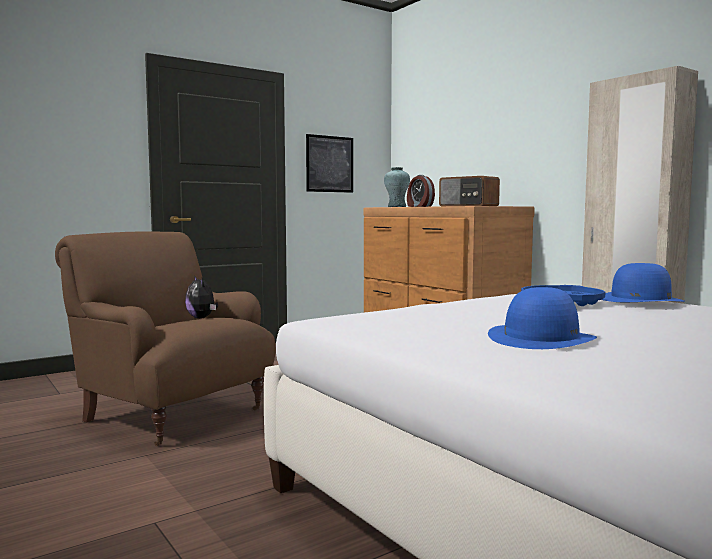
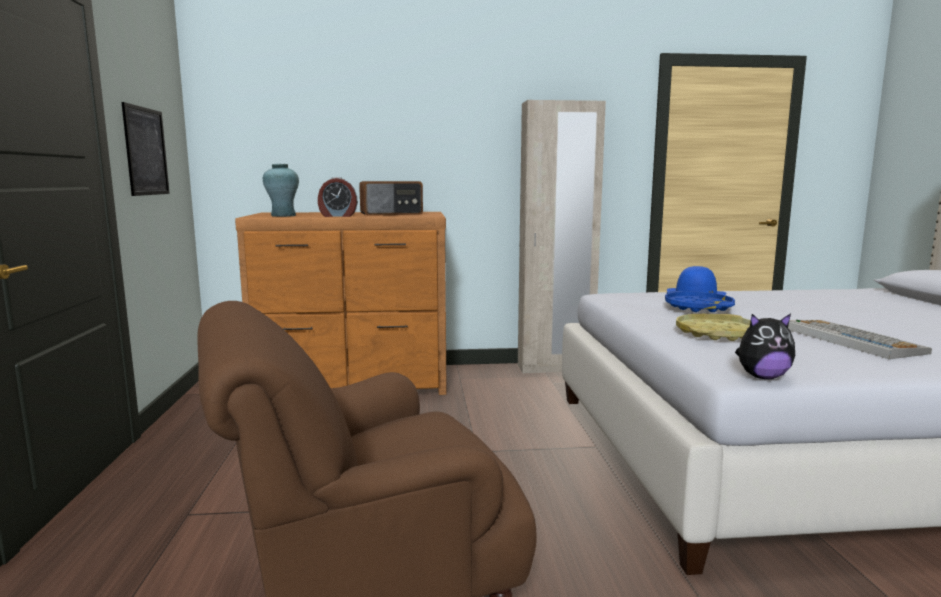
camera: 60 degrees left, 5 degrees up
plush toy [185,276,218,318] -> plush toy moved to [735,314,795,379]
blue hat [488,287,597,349] -> keyboard [788,320,932,359]
none -> yellow tray [676,313,751,341]

